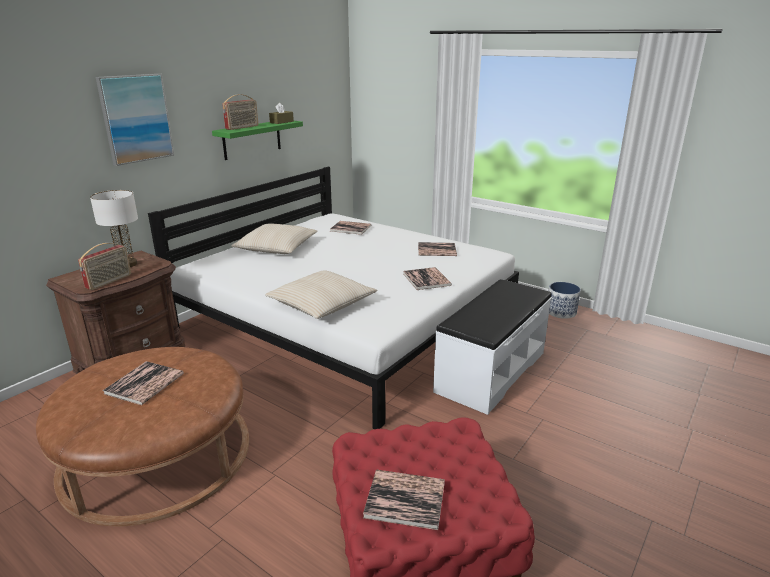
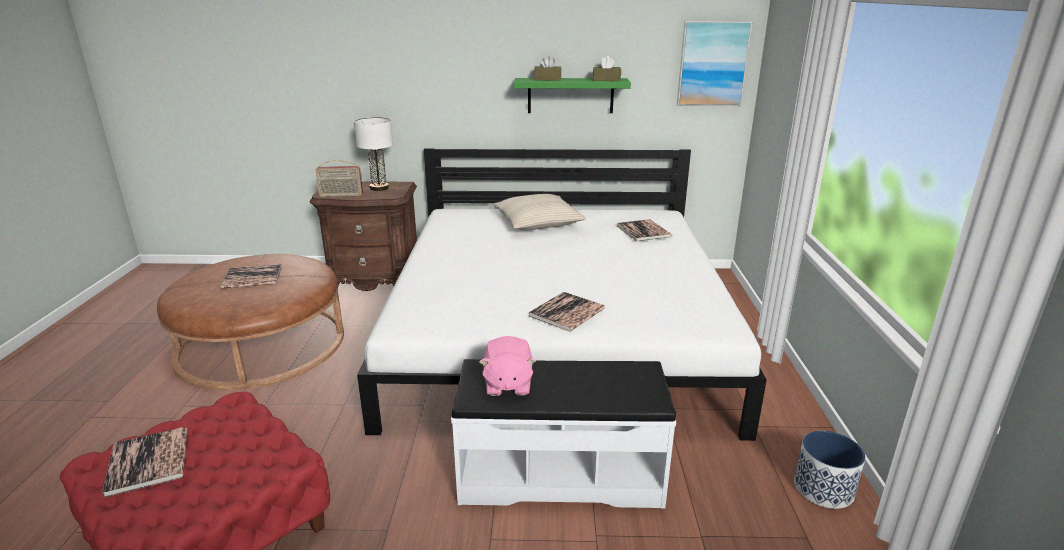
camera: 55 degrees right, 0 degrees up
picture [96,74,174,166] -> picture moved to [677,21,753,106]
radio [222,94,258,130] -> brown tissue box [534,55,562,80]
beige pillow [265,271,377,319] -> none
book [418,242,457,256] -> none
none -> pink plush toy [479,336,536,396]

